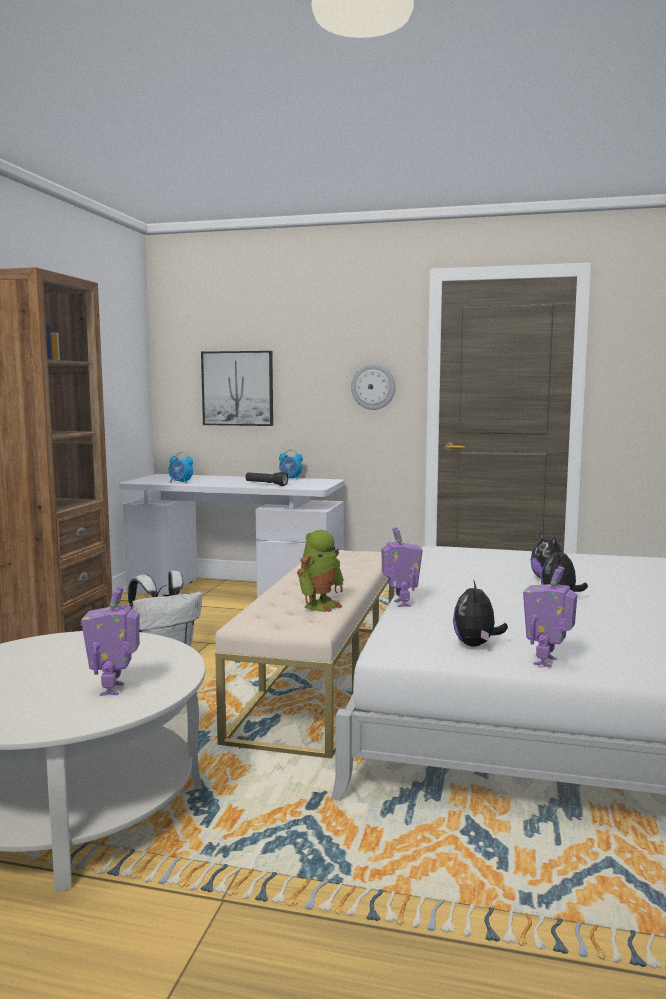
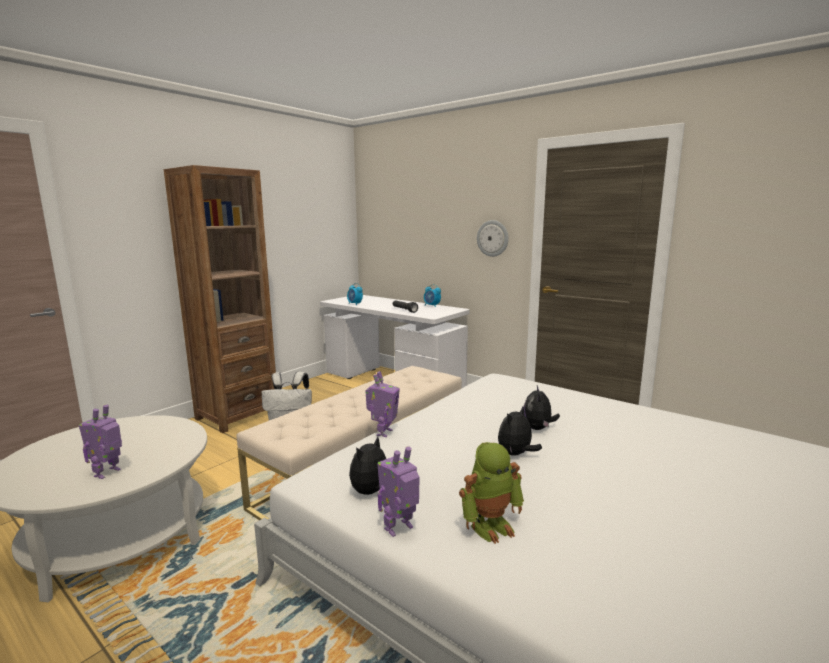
camera: 25 degrees right, 5 degrees up
picture [201,351,273,426] -> none
toy robot [297,530,344,612] -> toy robot moved to [459,442,524,544]

